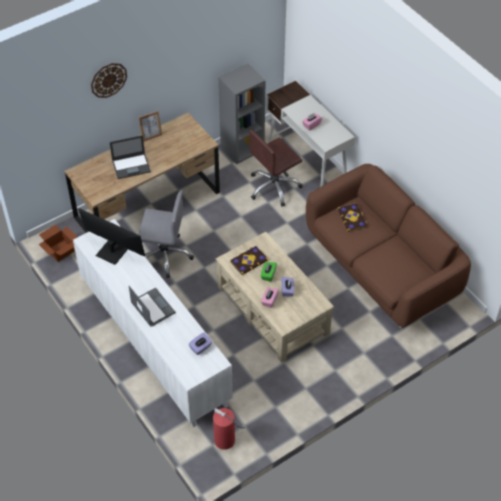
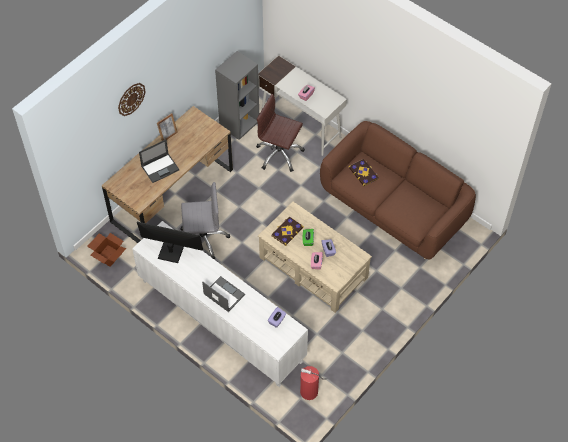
camera: 15 degrees left, 5 degrees up
brown office chair [249,130,302,207] -> brown office chair turned 75 degrees clockwise [256,94,305,172]

